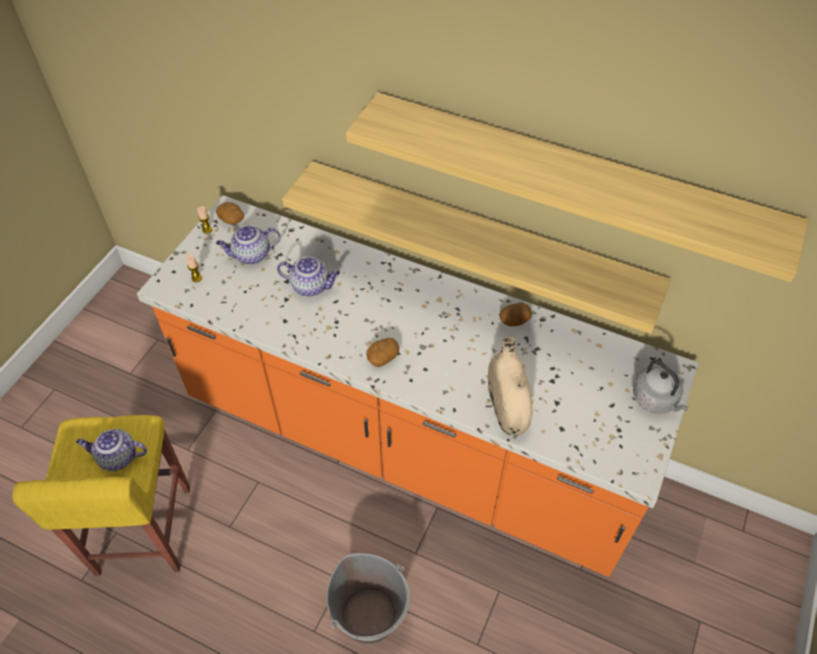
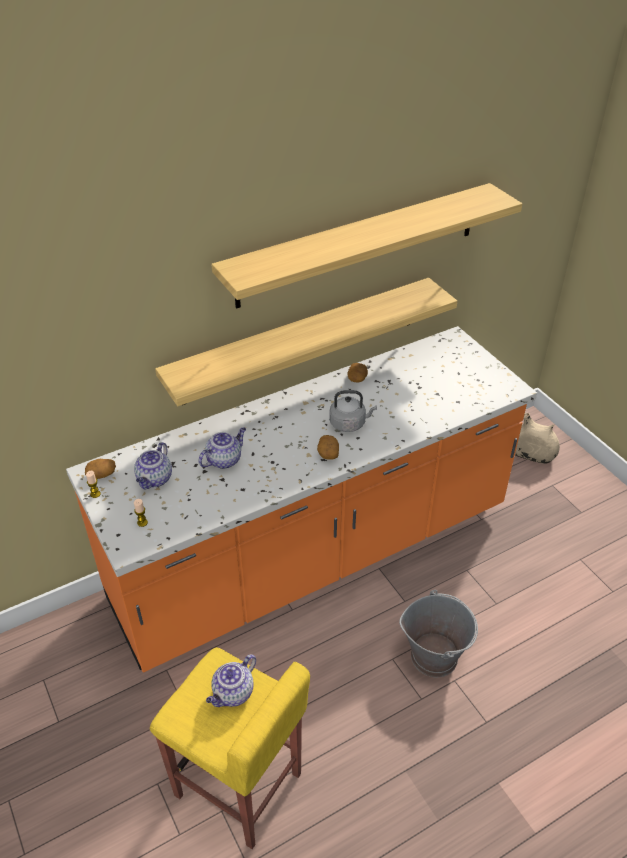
camera: 55 degrees left, 10 degrees down
beige vase [488,337,533,436] -> beige vase moved to [515,413,560,464]
grey kettle [633,360,689,414] -> grey kettle moved to [329,390,377,432]

